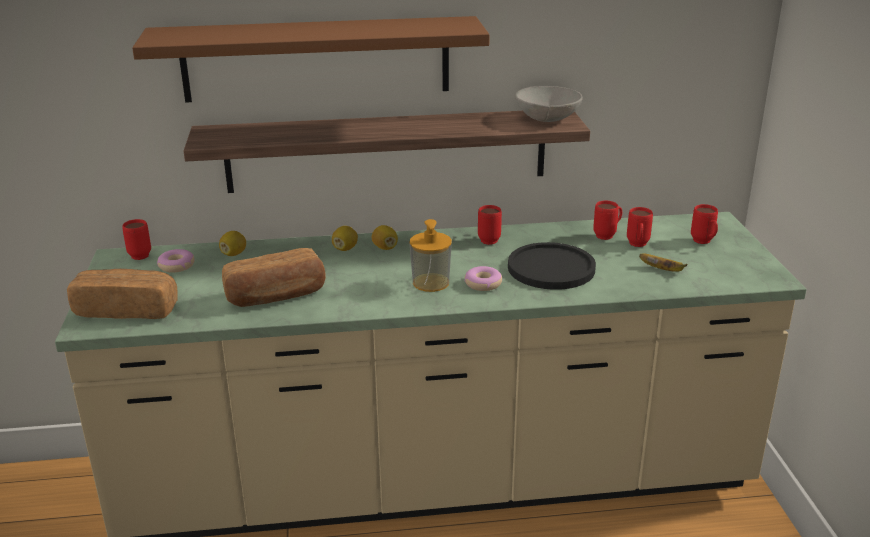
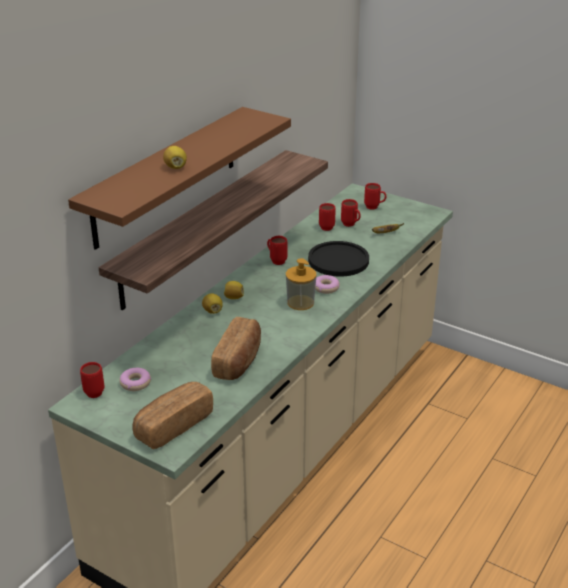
camera: 50 degrees left, 5 degrees up
lemon [219,231,246,256] -> lemon moved to [163,146,187,169]
grey bowl [515,86,583,122] -> none

